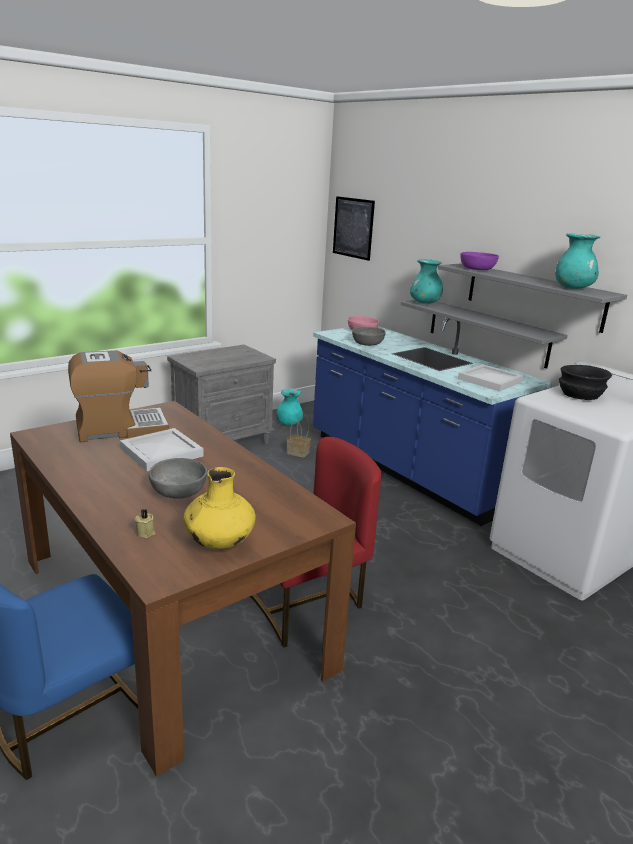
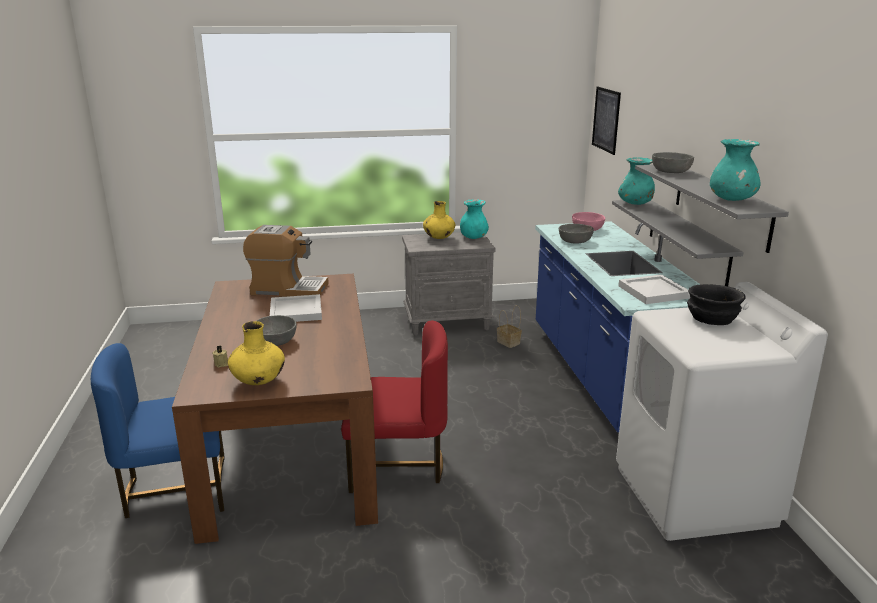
camera: 30 degrees right, 0 degrees up
turquoise vase [276,388,303,426] -> turquoise vase moved to [460,199,489,239]
purple bowl [460,252,499,270] -> grey bowl [652,152,694,173]
none -> yellow vase [423,201,455,239]

